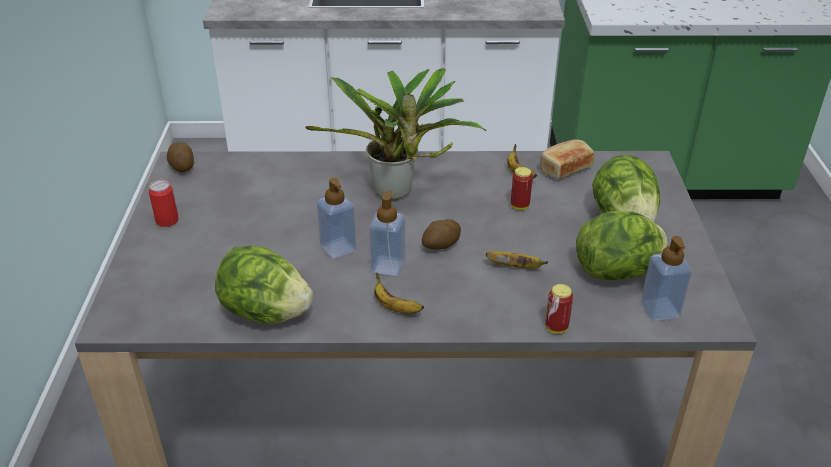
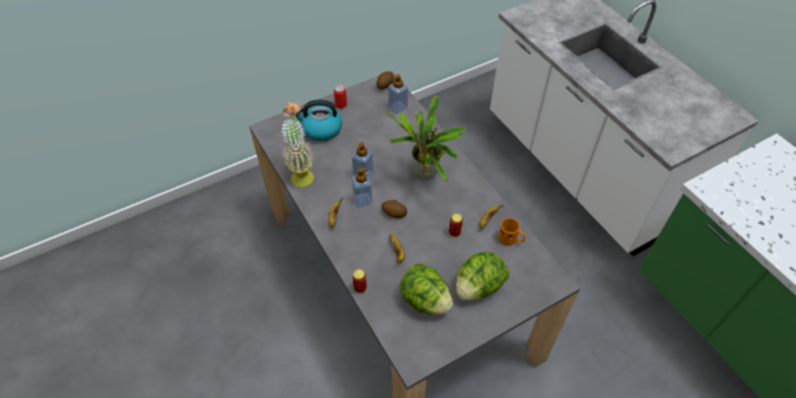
camera: 60 degrees right, 15 degrees up
lettuce [215,246,313,324] -> potted plant [281,101,314,187]
bread [540,140,594,179] -> orange mug [498,218,525,246]
soap dispenser [641,236,692,321] -> soap dispenser moved to [388,74,408,114]
none -> kettle [295,99,342,141]

